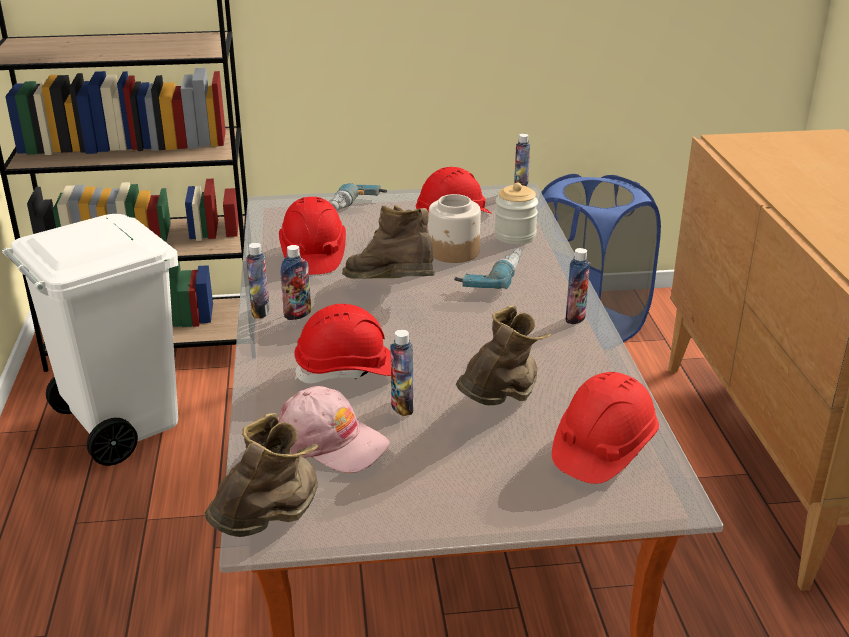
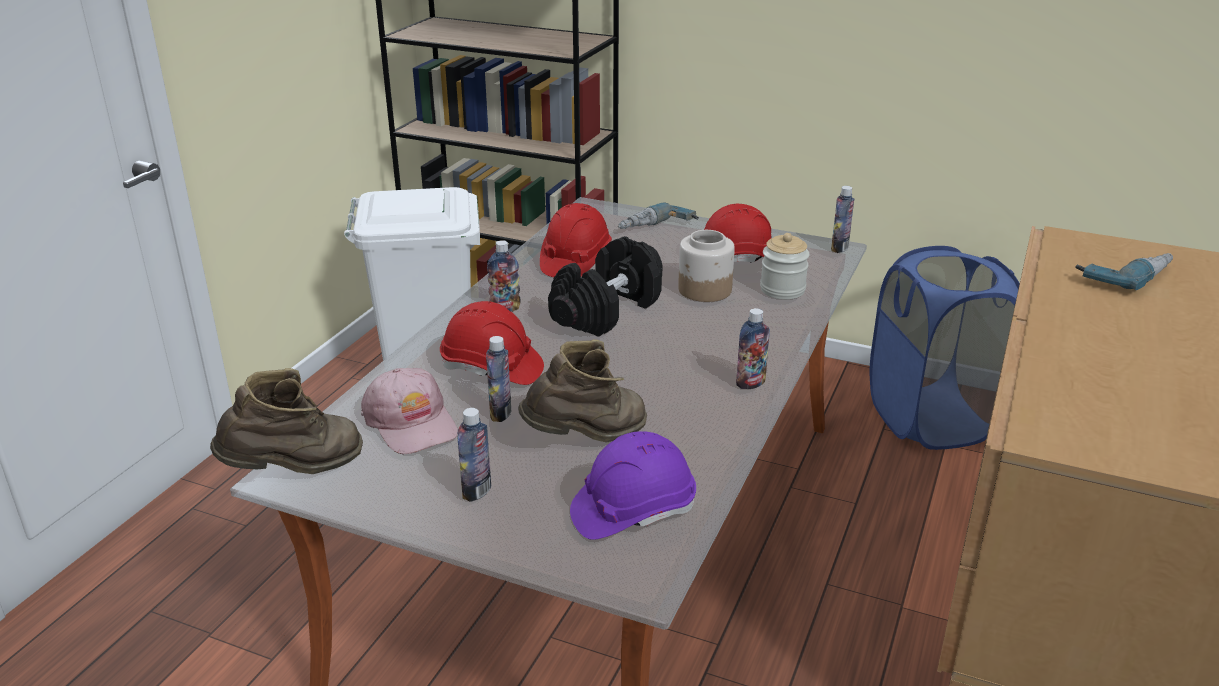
camera: 30 degrees right, 0 degrees up
bottle [246,243,270,319] -> bottle moved to [457,408,491,502]
brown boot [342,204,434,279] -> black dumbbell [548,236,663,337]
power drill [454,248,521,289] -> power drill moved to [1075,253,1173,290]
red hard hat [552,372,659,484] -> purple hard hat [570,431,696,540]

